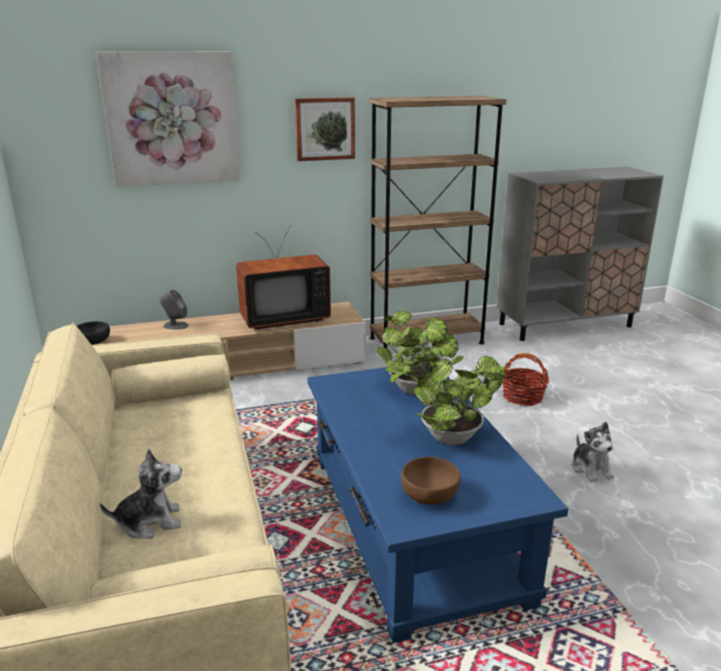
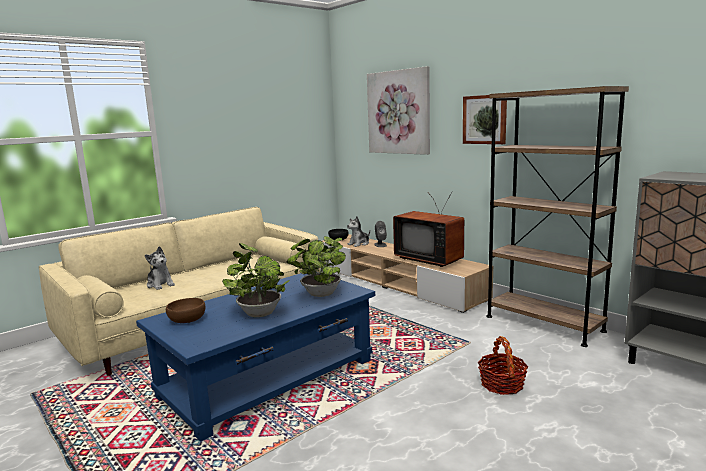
camera: 65 degrees right, 10 degrees down
plush toy [572,422,614,482] -> plush toy moved to [347,216,370,247]

